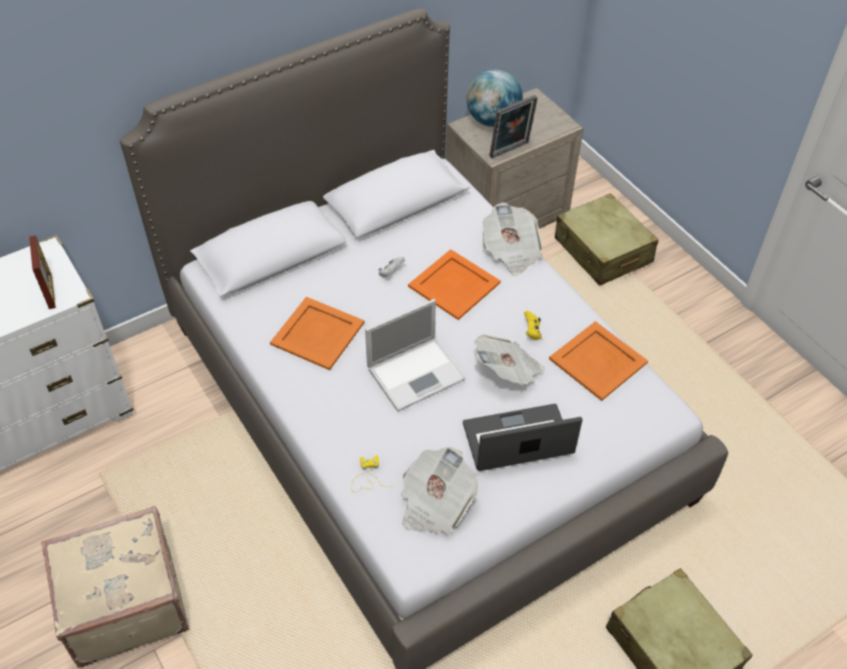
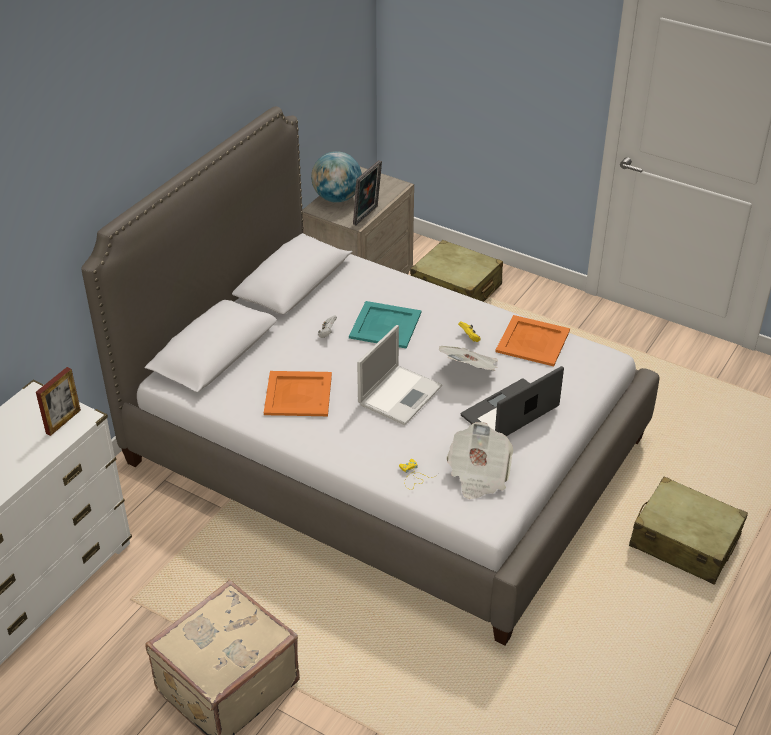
camera: 25 degrees left, 10 degrees down
picture frame [29,235,56,309] -> picture frame turned 75 degrees clockwise [36,367,81,436]
orange tray [408,249,501,320] -> turquoise tray [349,301,421,349]
newspaper [482,202,543,276] -> none

